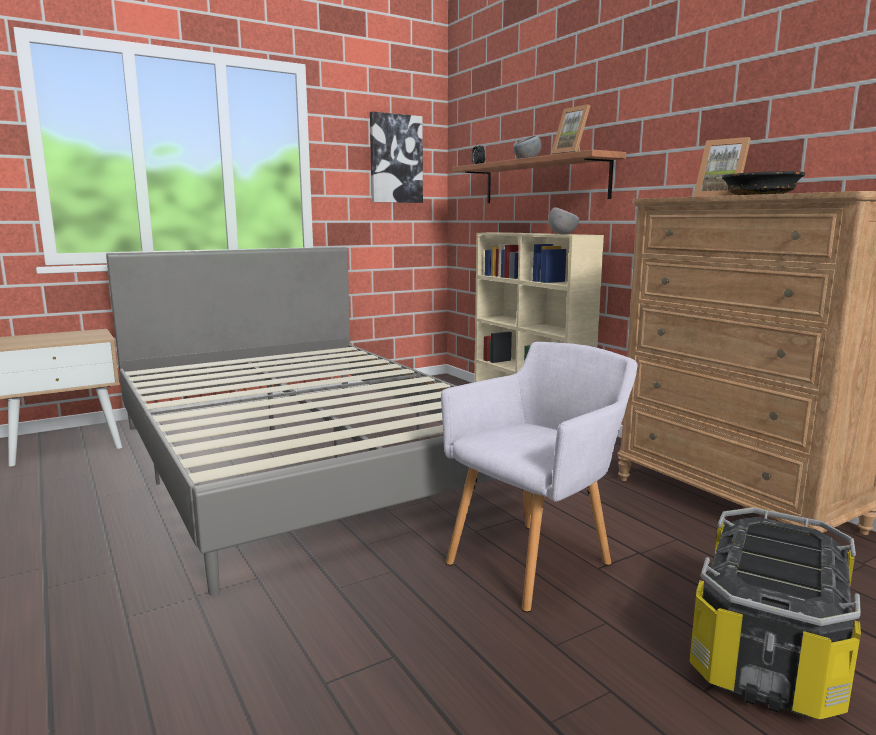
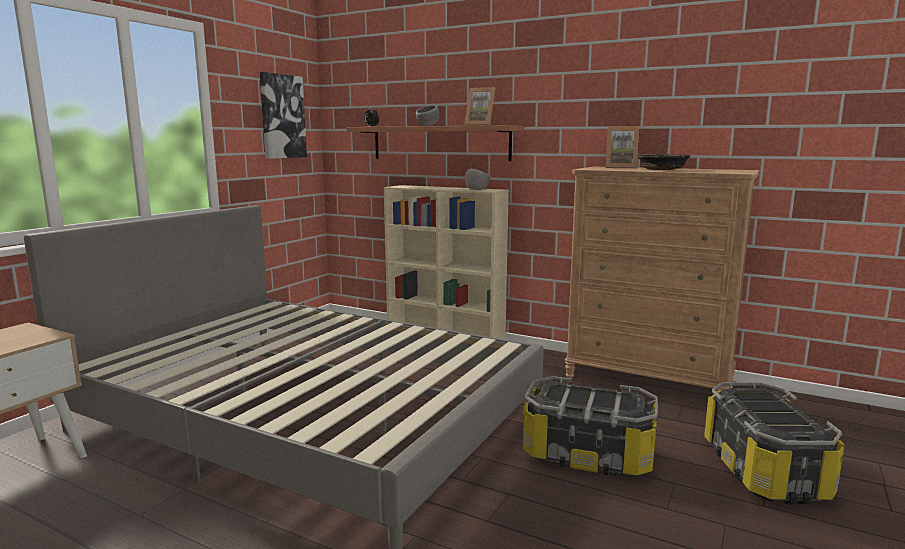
camera: 30 degrees left, 0 degrees up
grey armchair [441,342,638,612] -> storage box [523,376,658,477]

